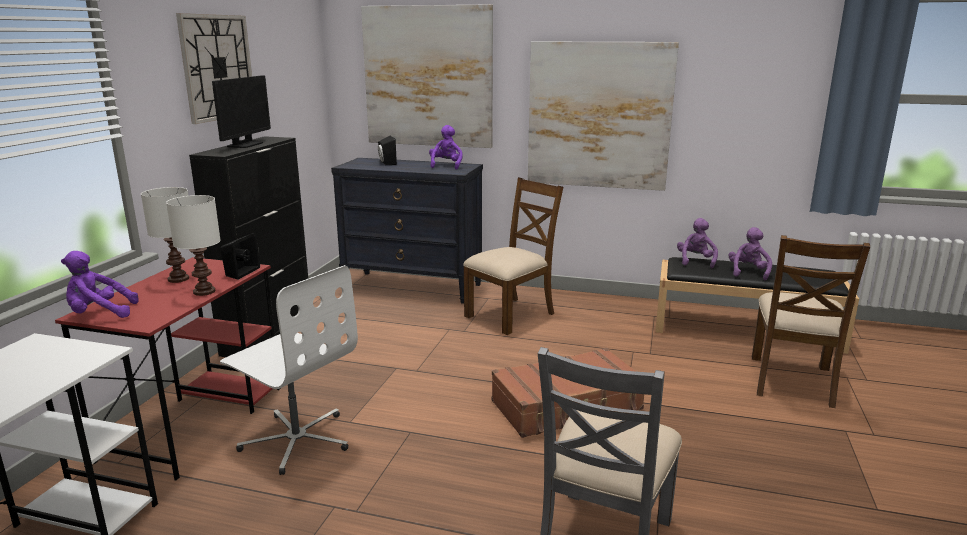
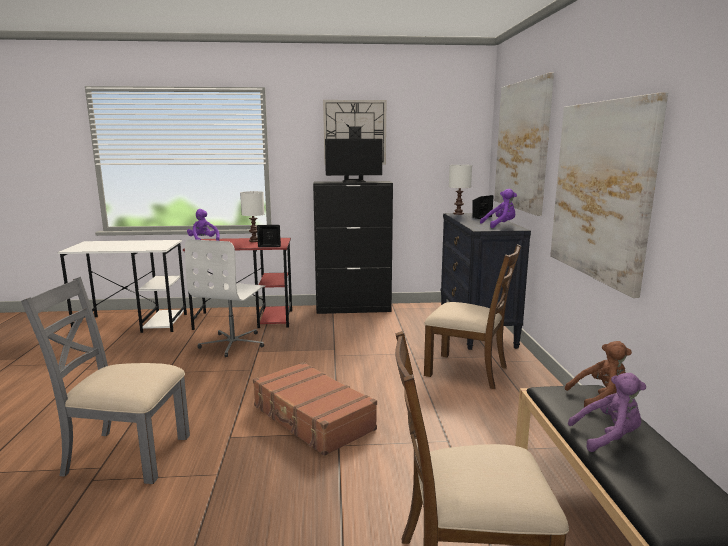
camera: 70 degrees right, 5 degrees down
white table lamp [166,195,221,296] -> white table lamp moved to [449,165,472,215]
purple plush toy [677,218,718,268] -> brown plush toy [565,341,632,408]

